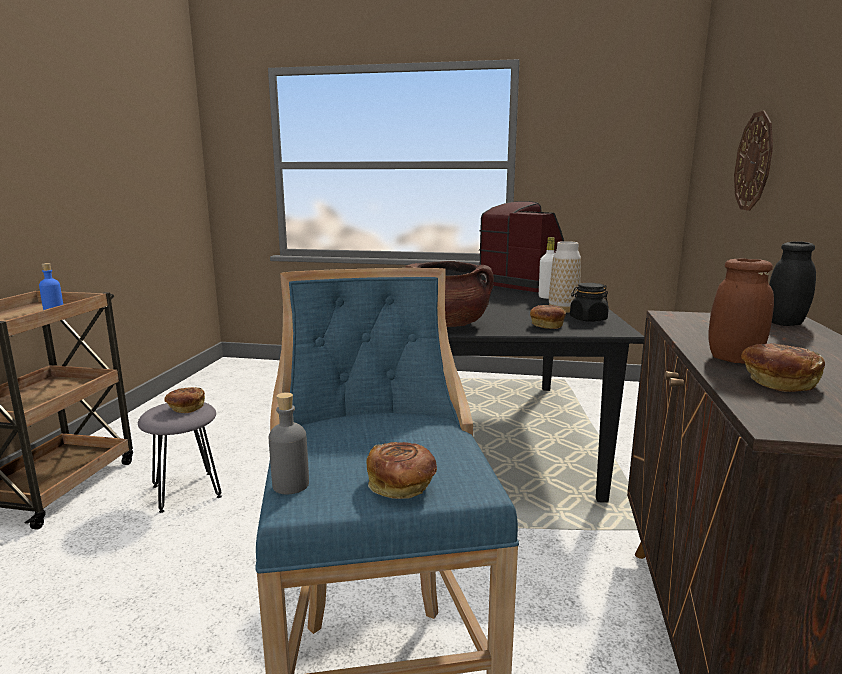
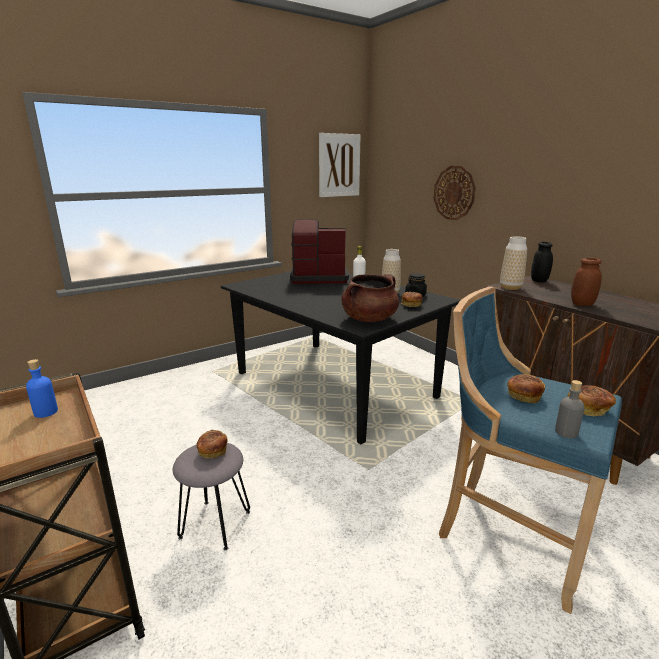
camera: 45 degrees left, 5 degrees up
bread [741,343,825,392] -> bread moved to [507,374,545,403]
none -> picture [319,133,361,197]
none -> vase [500,236,527,290]

